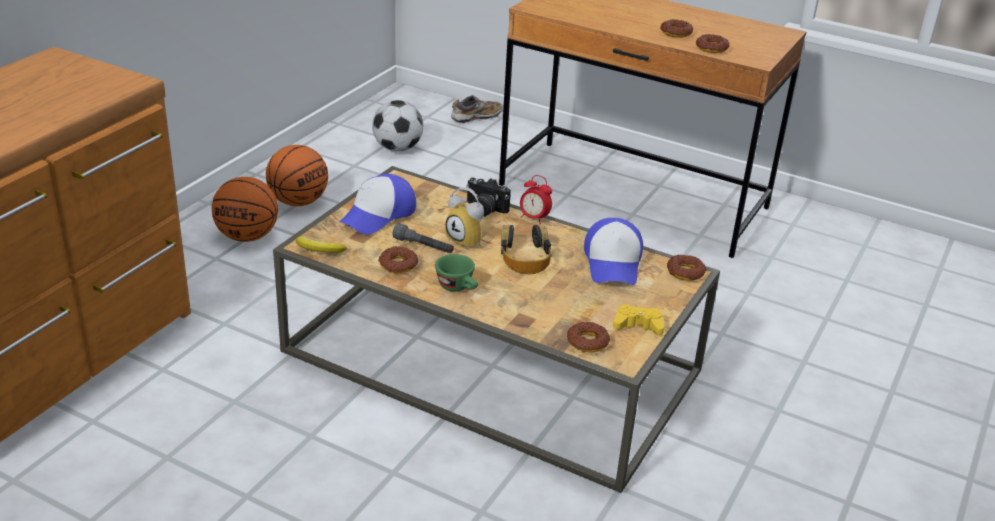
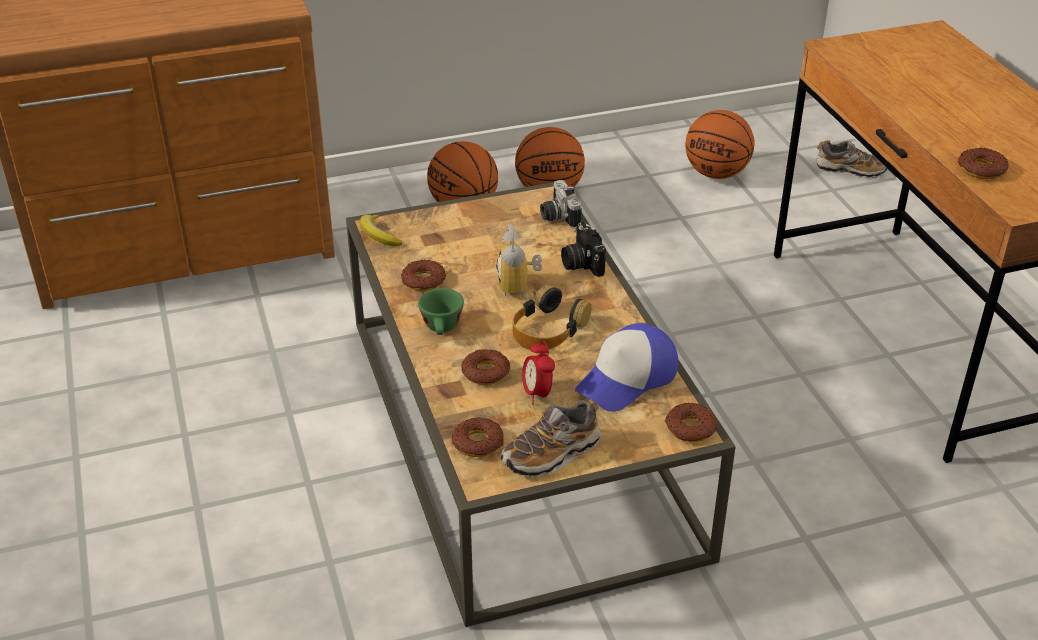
camera: 45 degrees right, 5 degrees up
cap [339,174,416,235] -> none
football [372,100,423,152] -> basketball [685,110,755,179]
grey flashlight [393,223,454,253] -> none
alarm clock [520,175,552,224] -> alarm clock moved to [522,340,555,405]
yellow game controller [613,304,664,335] -> shoe [501,400,601,477]
donut [660,19,693,38] -> donut moved to [461,349,510,385]
none -> camera [540,180,582,229]

